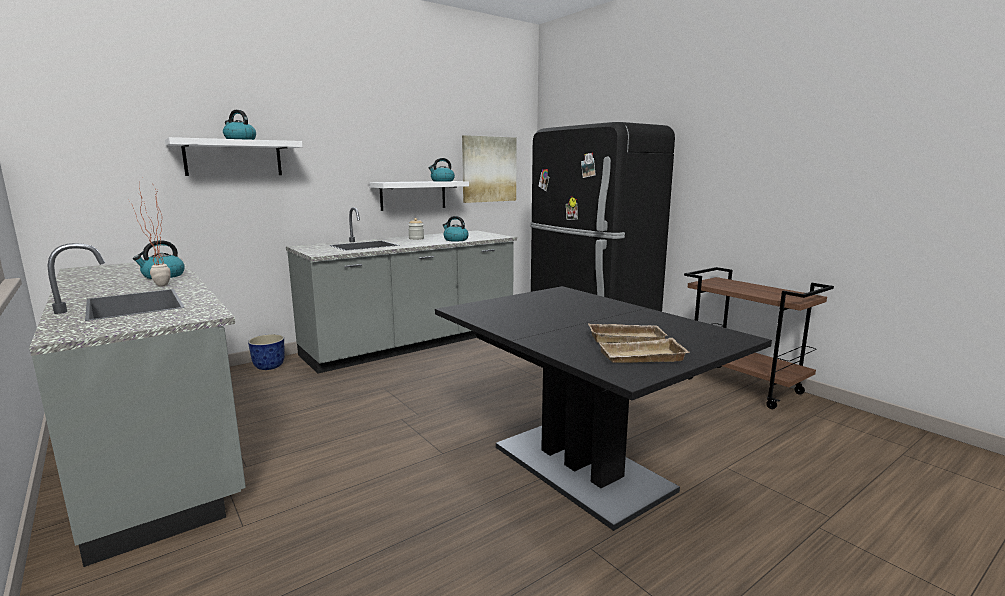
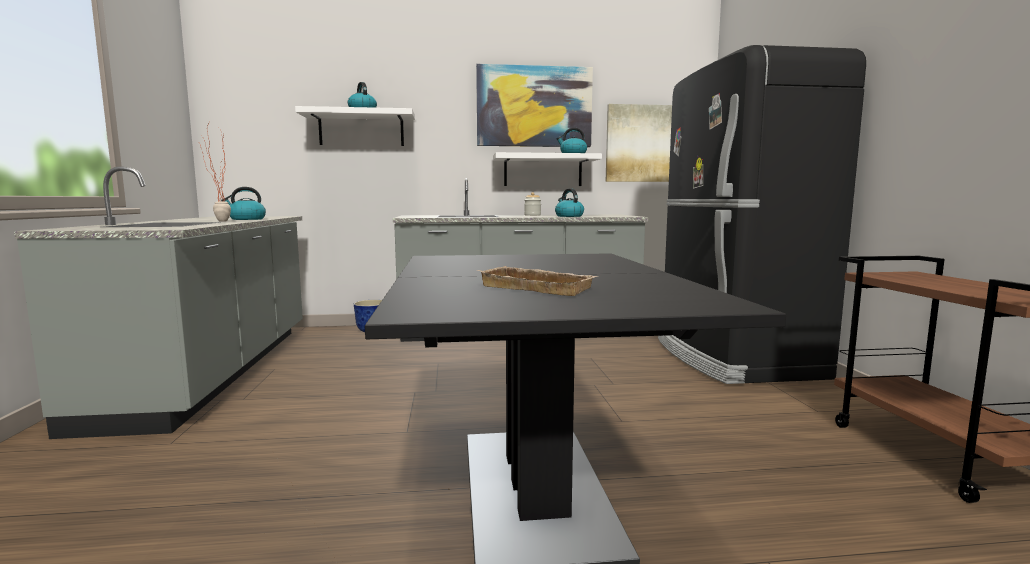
camera: 30 degrees right, 5 degrees down
beige tray [599,338,689,363] -> none
none -> picture [476,64,593,147]

